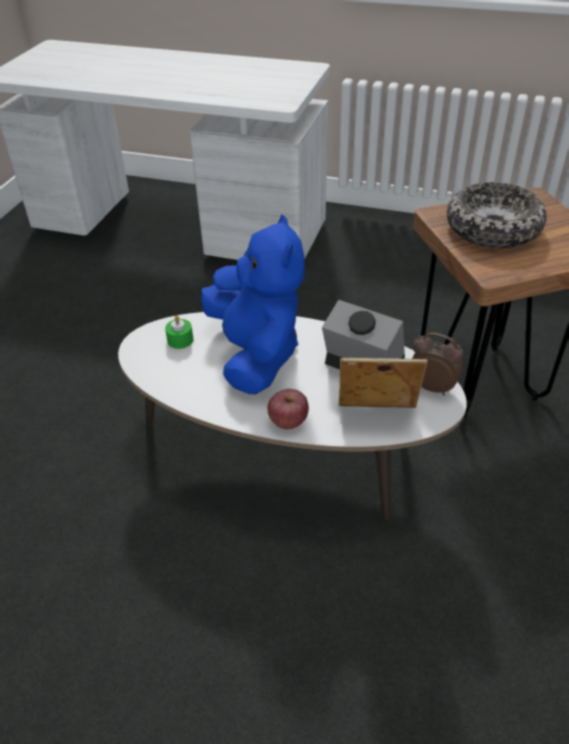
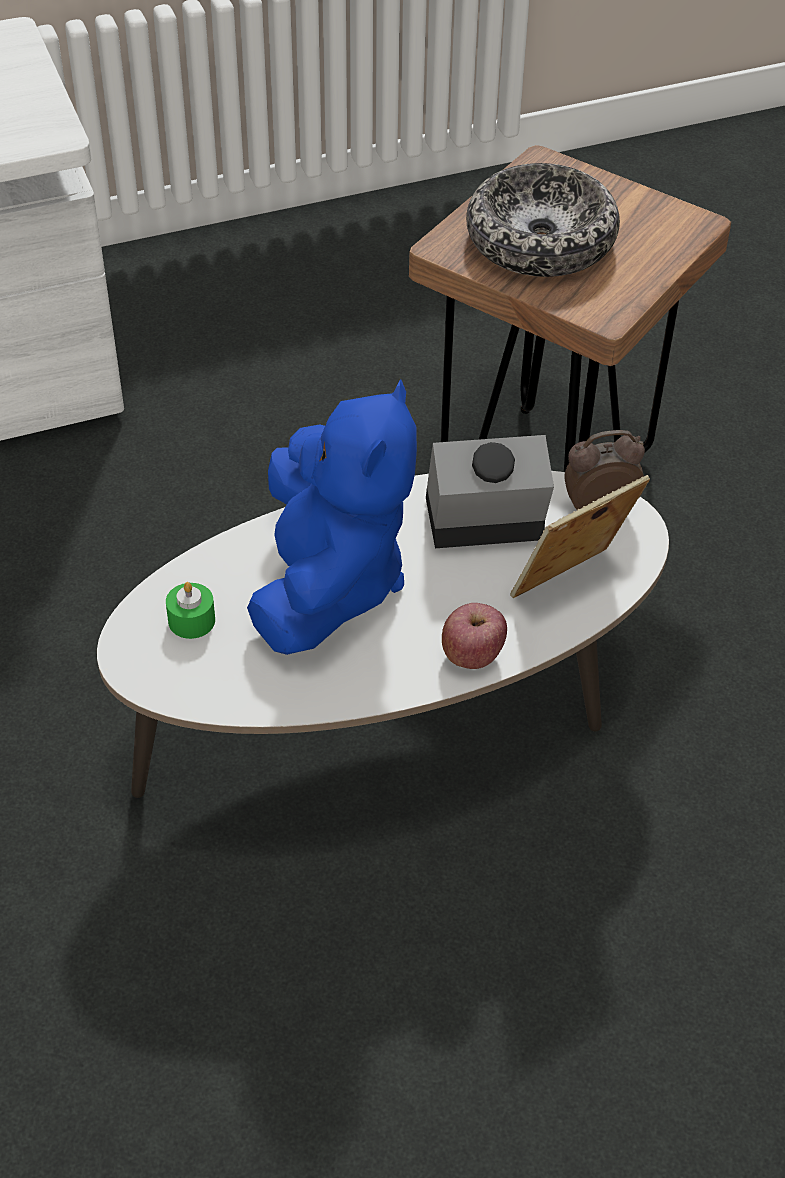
camera: 40 degrees left, 5 degrees up
blue plush toy [201,214,304,394] -> blue plush toy turned 60 degrees clockwise [247,379,417,655]

